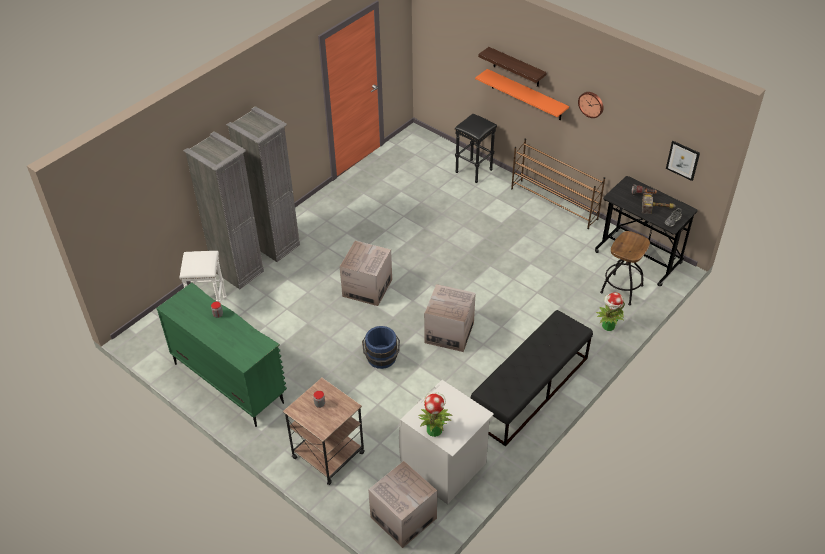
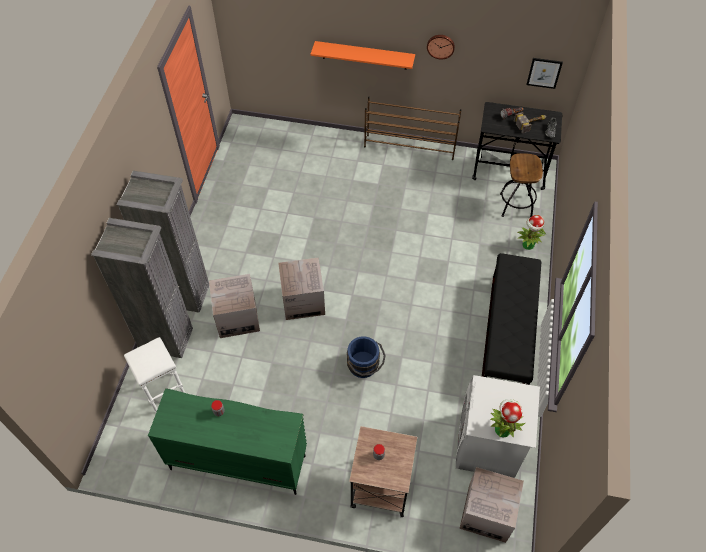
camera: 30 degrees left, 10 degrees up
cardboard box [424,284,476,352] -> cardboard box moved to [209,274,260,338]
black stool [455,114,497,183] -> none
shelf [478,47,547,87] -> none

